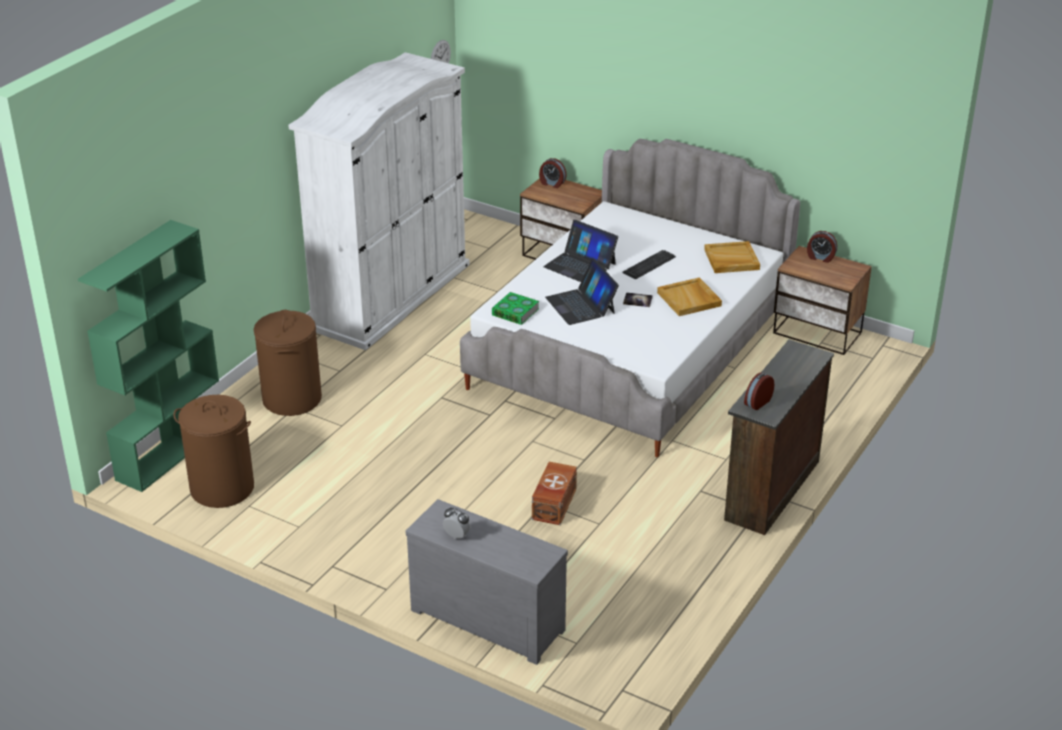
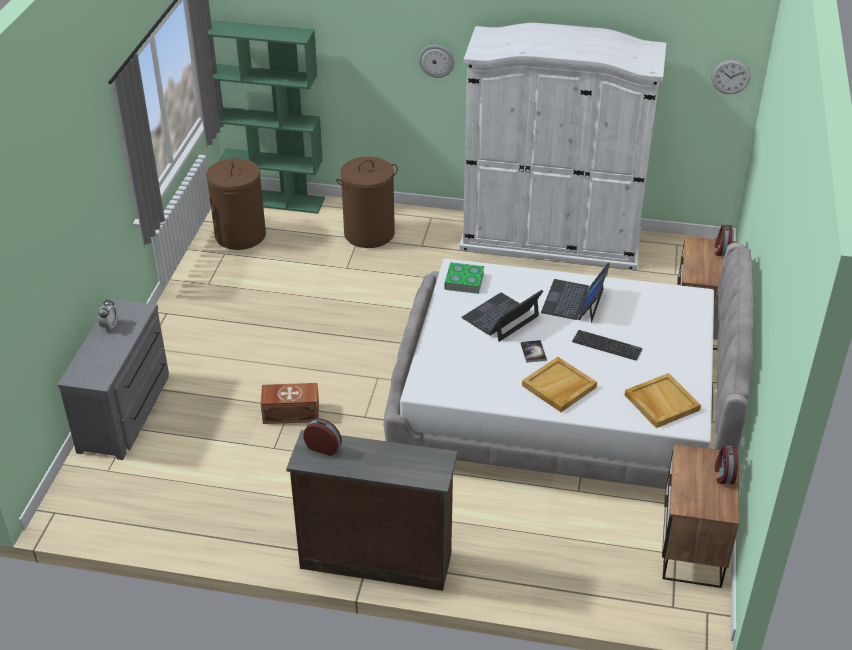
camera: 70 degrees right, 5 degrees up
none -> wall clock [418,45,455,78]

